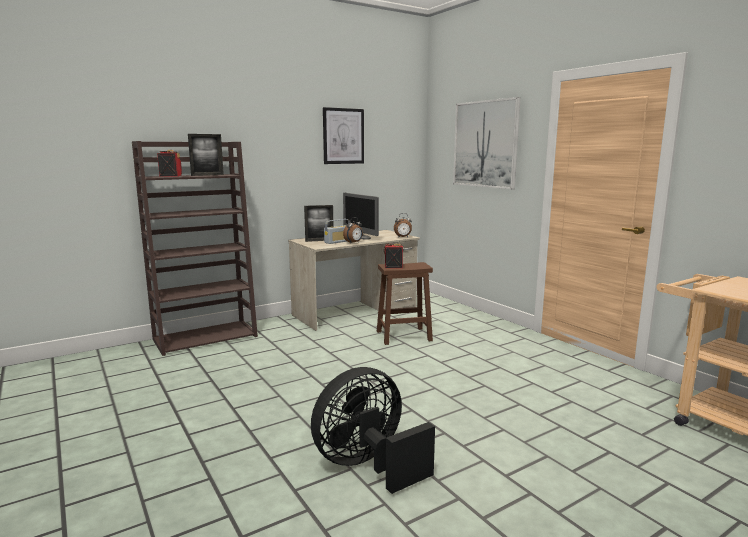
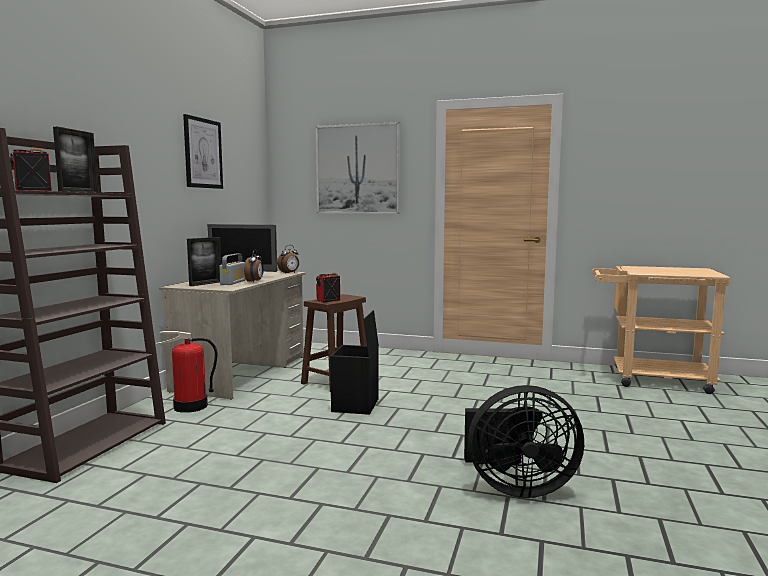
camera: 40 degrees left, 5 degrees down
black fan [311,367,435,494] -> black fan turned 105 degrees counterclockwise [464,385,584,498]
none -> fire extinguisher [156,331,218,413]
none -> black storage box [330,310,379,415]

